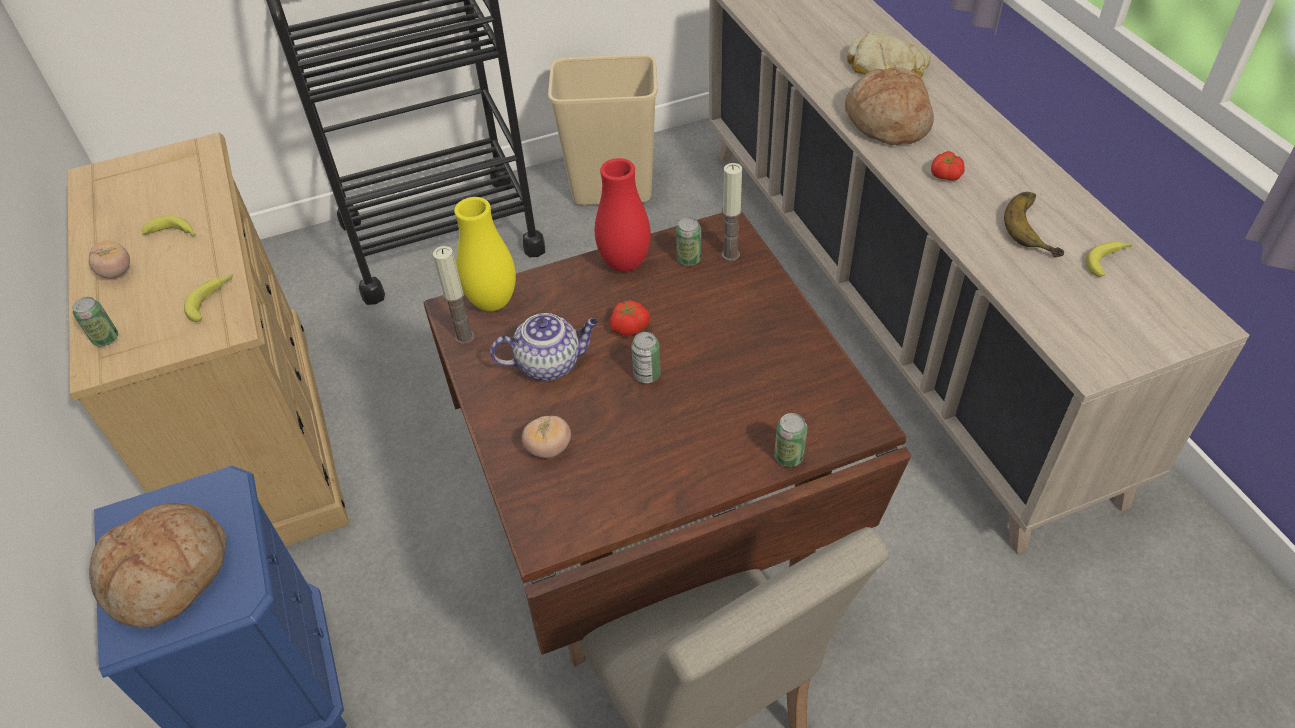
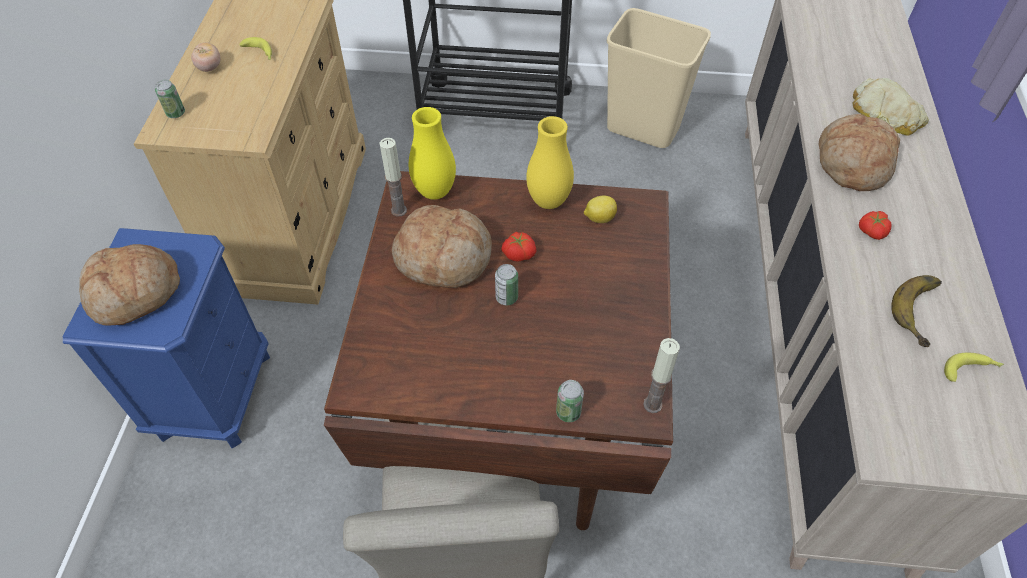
camera: 25 degrees right, 5 degrees up
banana [184,274,233,322] -> none
teapot [490,313,598,381] -> bread [392,205,492,288]
tomato [522,416,571,458] -> none
red vase [595,158,651,272] -> yellow vase [526,116,574,209]
can [676,217,701,266] -> lemon [584,195,617,223]
candle [721,163,742,261] -> candle moved to [643,338,680,413]

